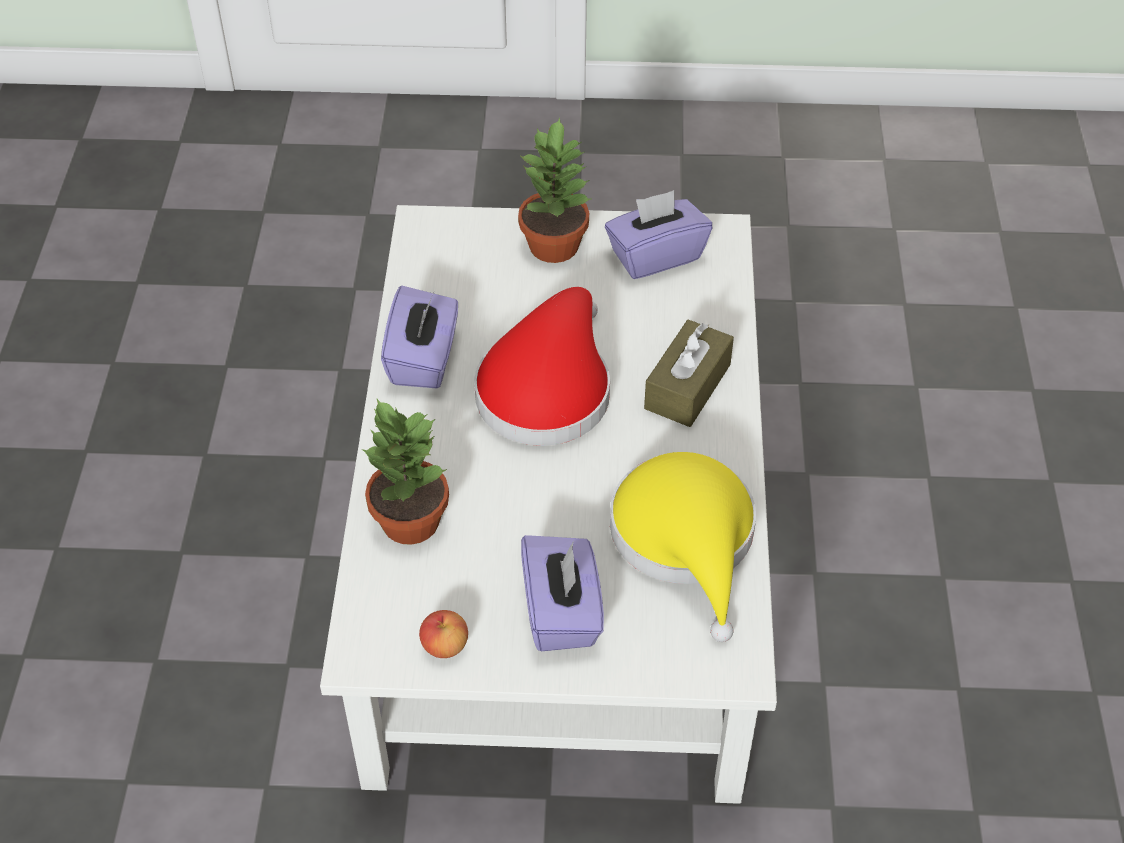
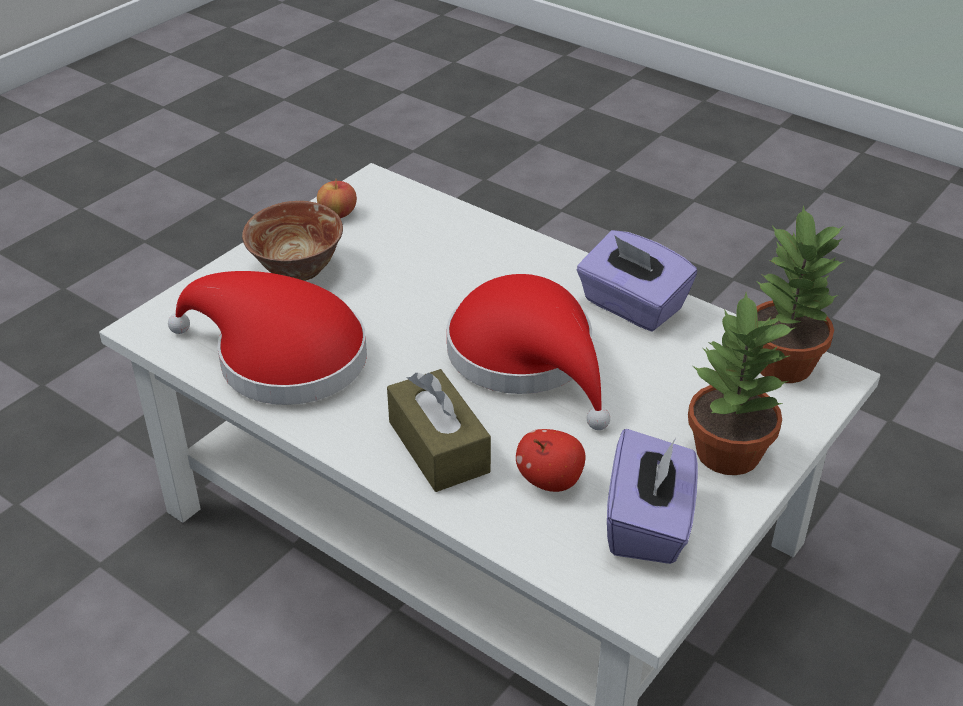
camera: 125 degrees right, 10 degrees down
potted plant [362,399,449,545] -> potted plant moved to [756,205,845,383]
purple tissue box [521,535,604,651] -> bowl [242,201,343,281]
yellow hat [610,452,756,642] -> red hat [168,271,367,405]
none -> apple [516,429,585,492]

